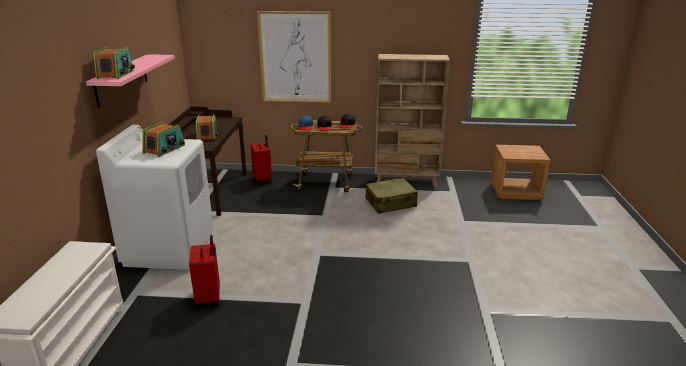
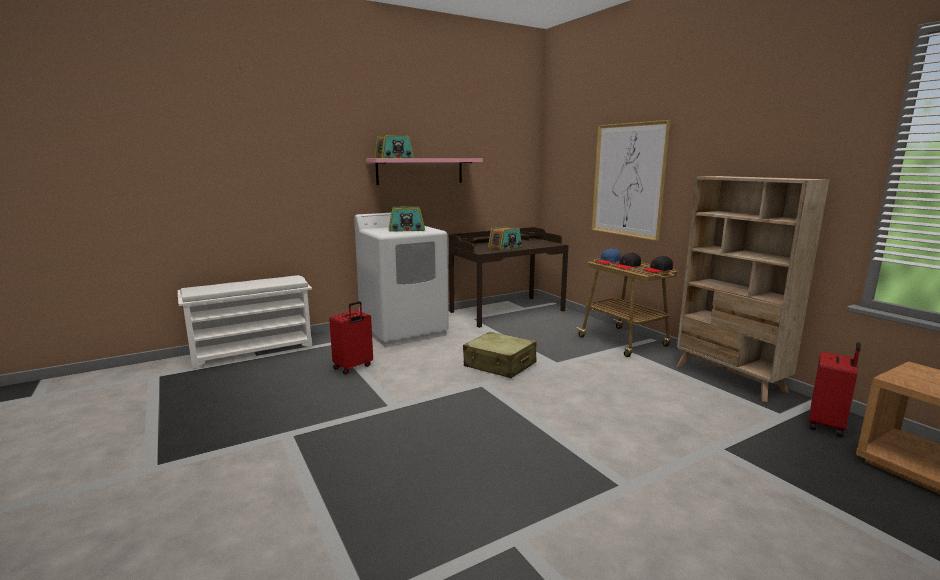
camera: 55 degrees right, 10 degrees down
red suitcase [251,135,272,185] -> red suitcase moved to [809,342,861,437]
beige suitcase [366,178,418,214] -> beige suitcase moved to [463,332,537,378]

